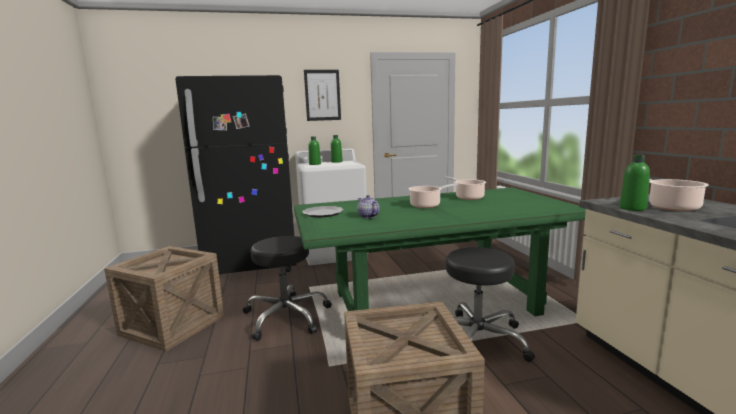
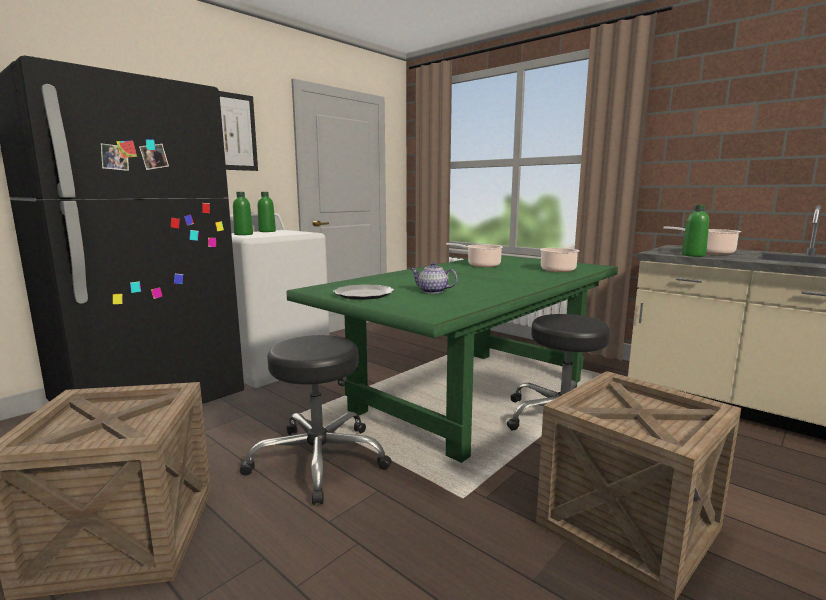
camera: 35 degrees left, 0 degrees up
cooking pot [409,184,458,208] -> cooking pot moved to [540,244,580,272]

